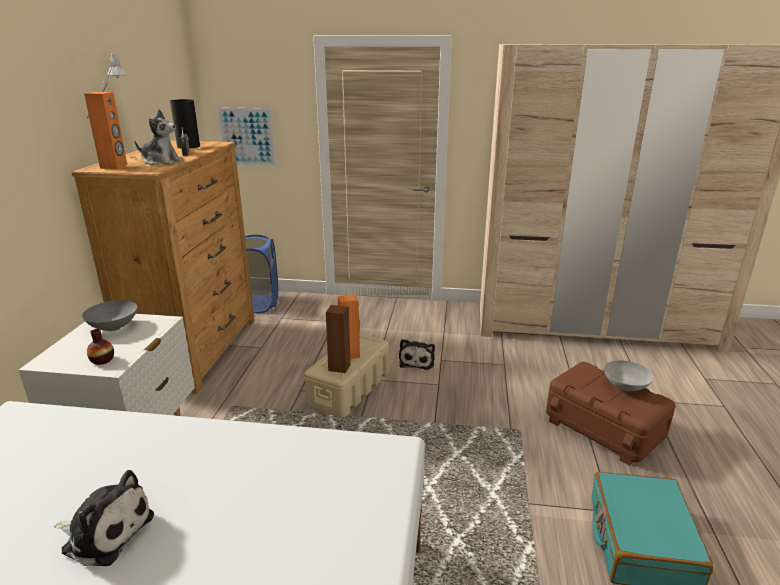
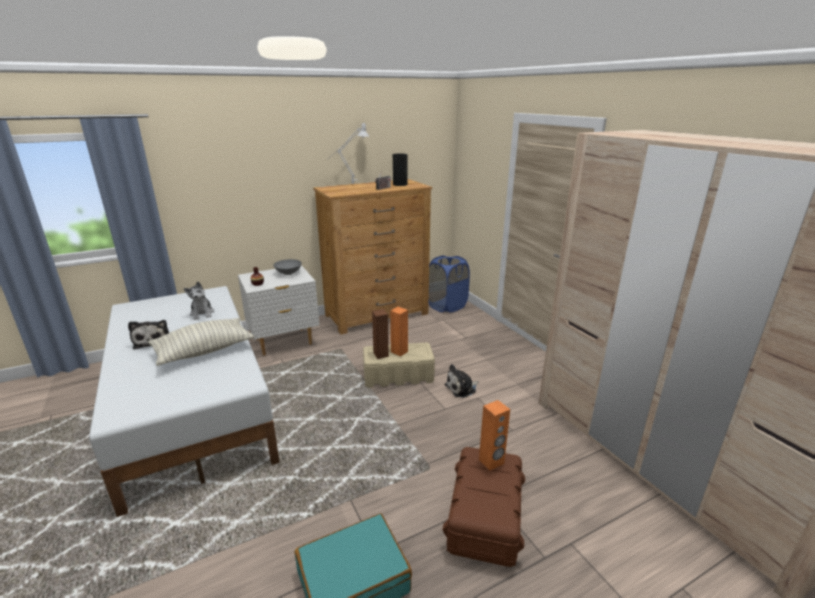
camera: 55 degrees right, 0 degrees up
orange speaker [84,92,127,169] -> orange speaker moved to [479,400,510,471]
plush toy [134,109,183,165] -> plush toy moved to [184,282,214,320]
picture [217,107,276,166] -> none
grey bowl [604,360,654,391] -> none
none -> pillow [148,318,255,366]

